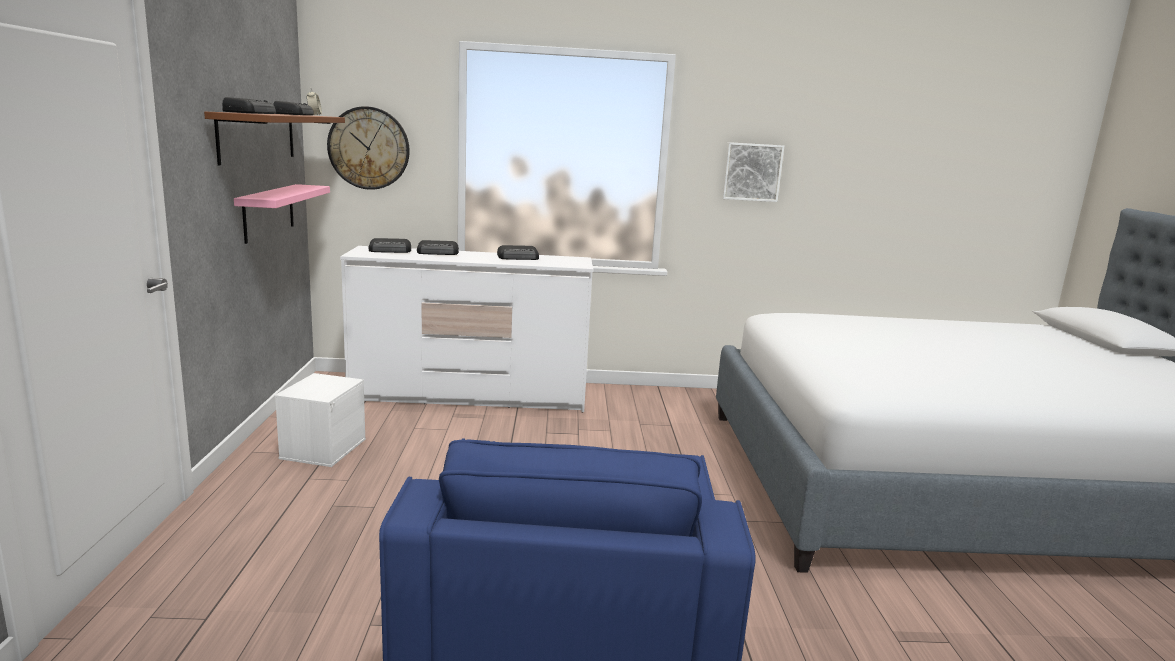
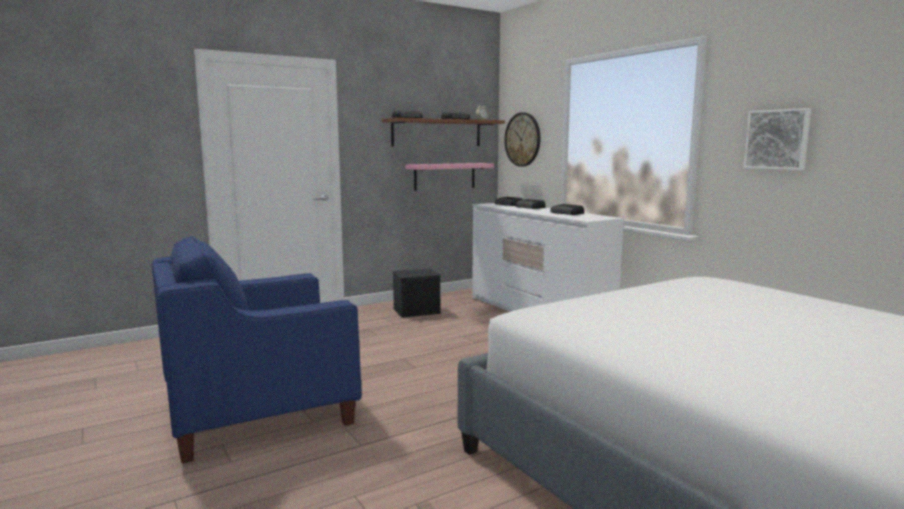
camera: 60 degrees right, 5 degrees down
white storage box [275,373,366,467] -> black storage box [393,268,441,318]

